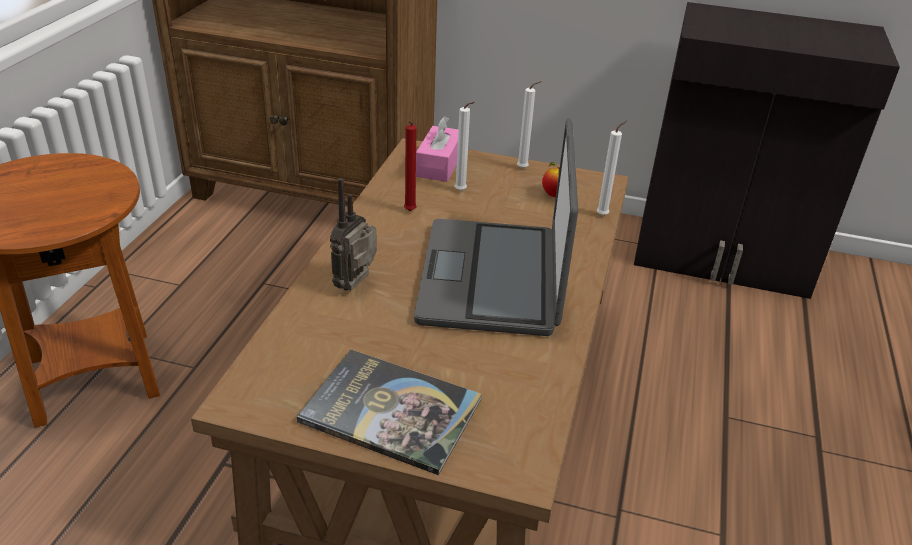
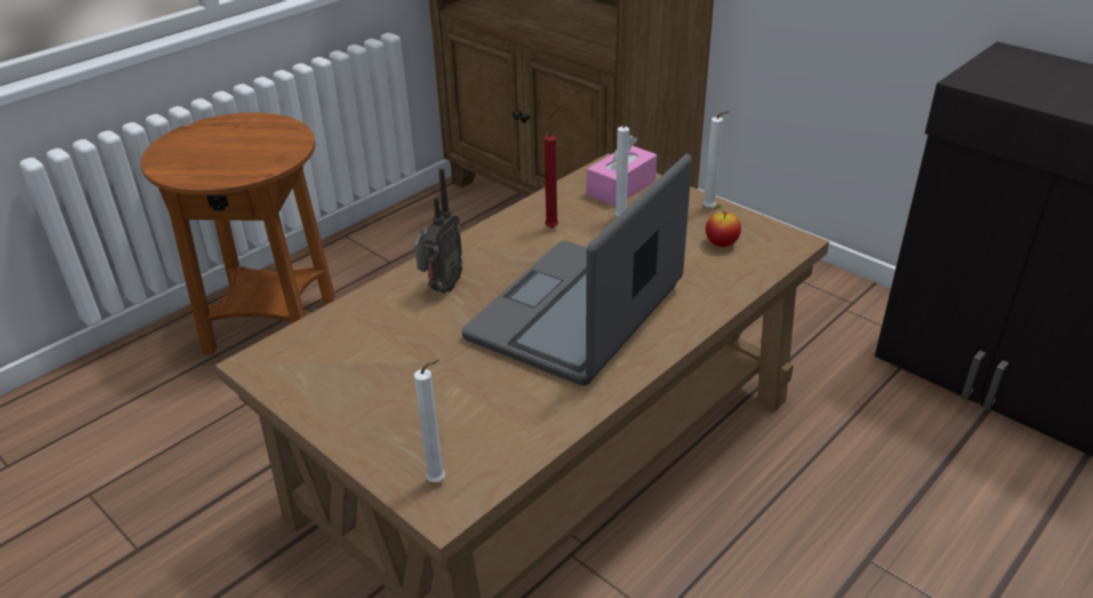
camera: 30 degrees right, 0 degrees up
book [297,350,482,475] -> none
radio [330,178,377,290] -> radio turned 150 degrees clockwise [414,167,463,293]
white candle [597,120,627,216] -> white candle moved to [414,360,445,482]

